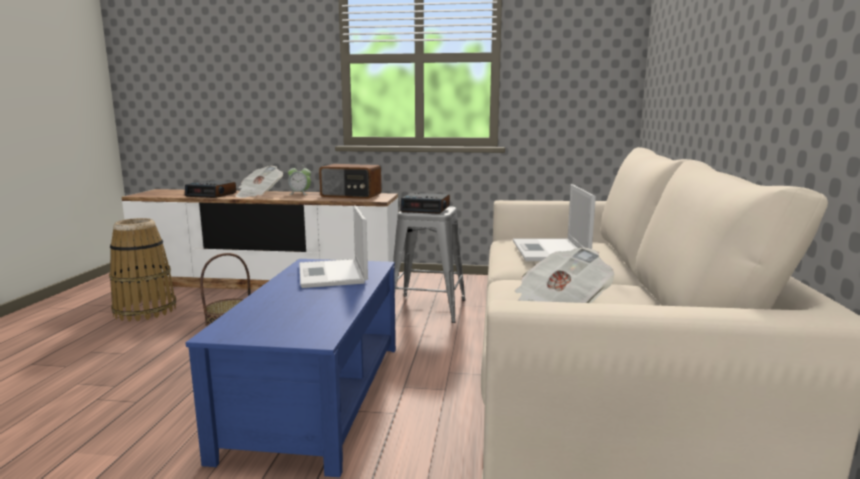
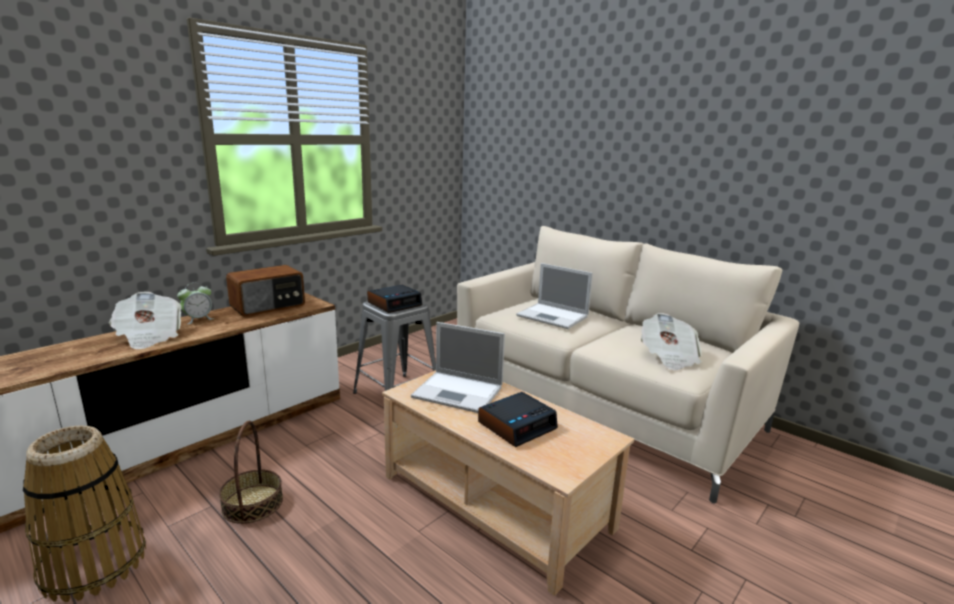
camera: 55 degrees left, 5 degrees up
alarm clock [185,181,236,198] -> alarm clock moved to [478,392,558,447]
blue coffee table [185,259,396,478] -> beige coffee table [382,370,634,596]

